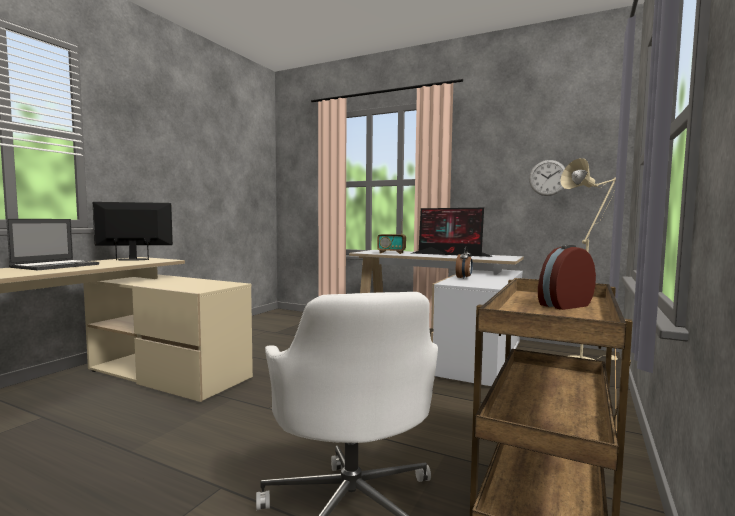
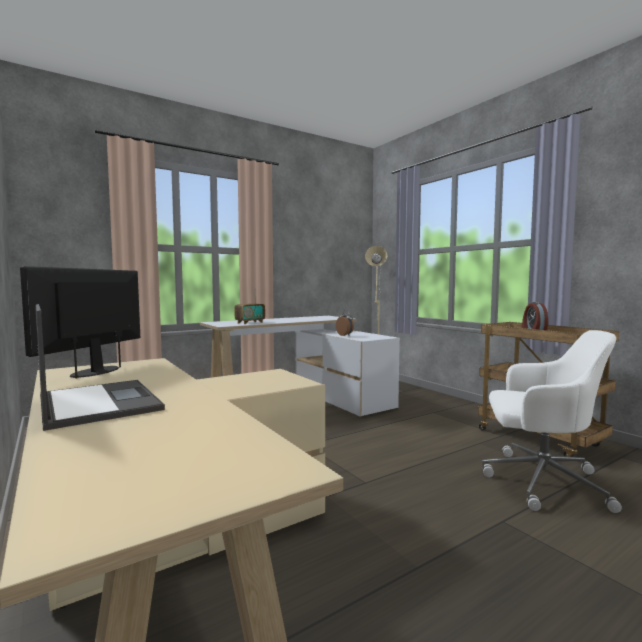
camera: 60 degrees left, 0 degrees up
monitor [413,208,492,257] -> none
wall clock [529,160,565,196] -> none

